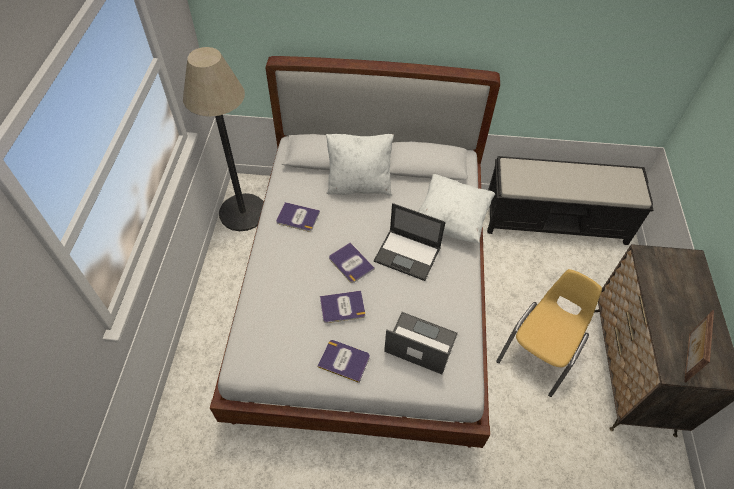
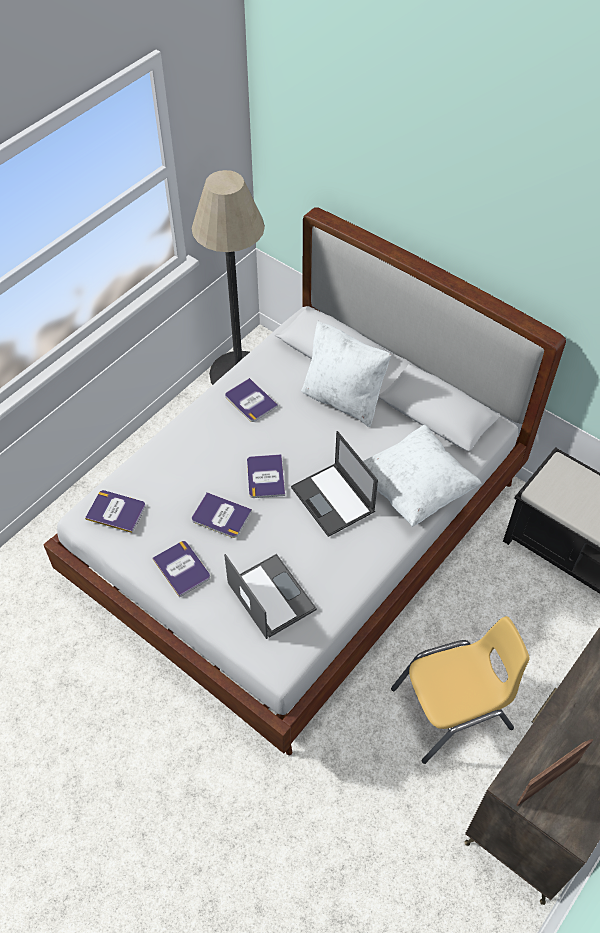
camera: 35 degrees right, 0 degrees up
none -> book [85,490,146,533]

